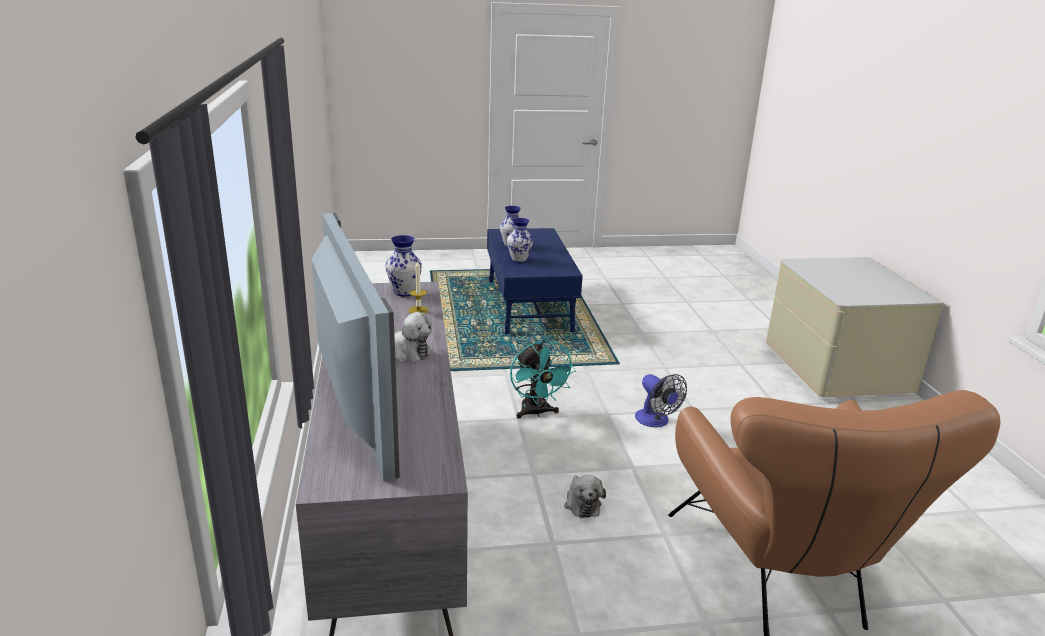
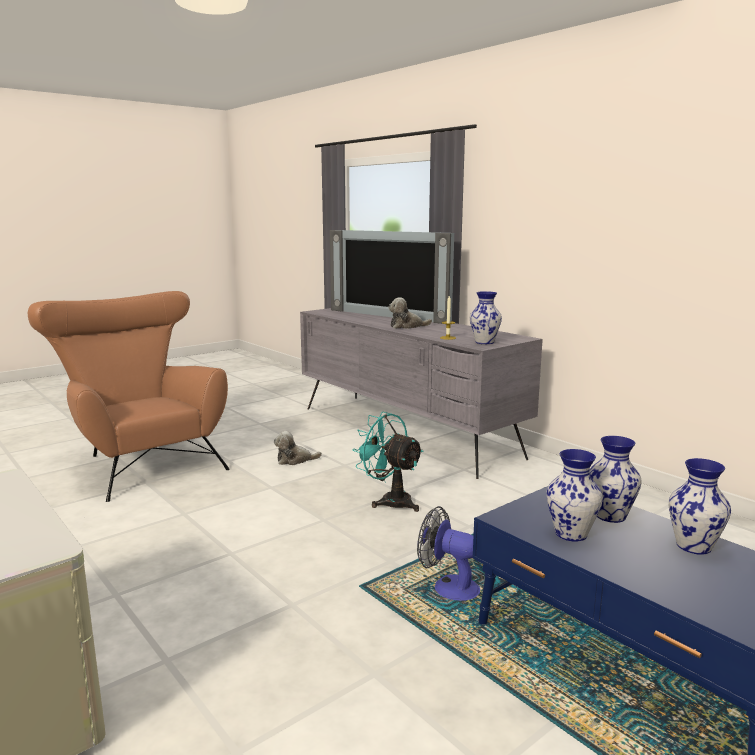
camera: 150 degrees right, 10 degrees down
plush toy [564,475,606,518] -> plush toy turned 60 degrees counterclockwise [274,431,322,465]
fan [635,374,687,427] -> fan moved to [417,506,480,601]
none -> vase [546,449,603,542]

